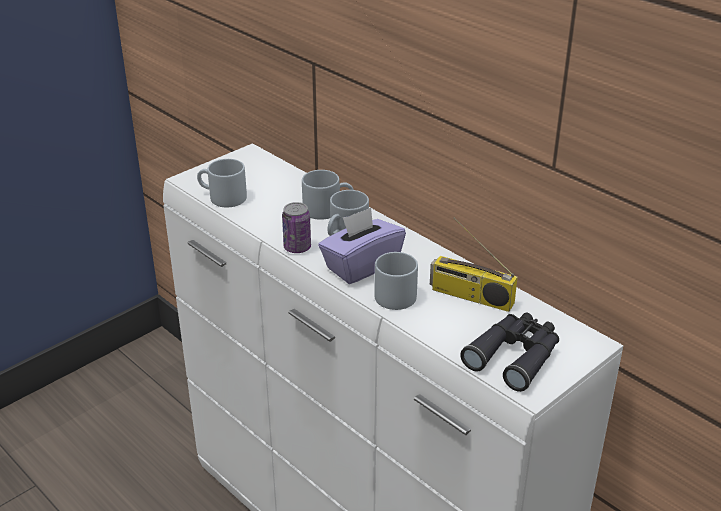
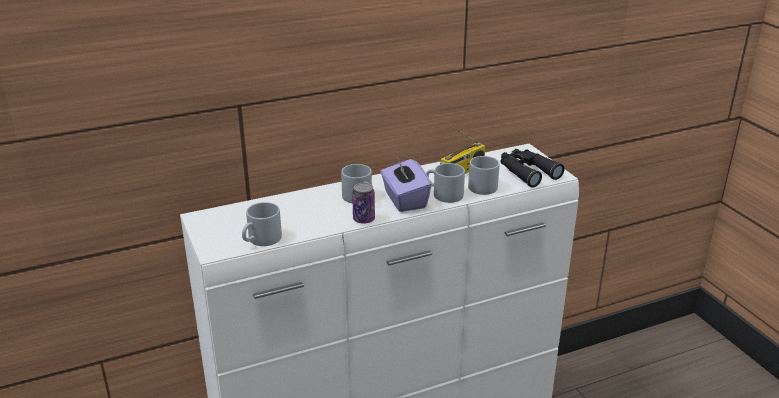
camera: 70 degrees left, 5 degrees down
grey mug [302,170,354,220] -> grey mug moved to [468,156,499,195]

